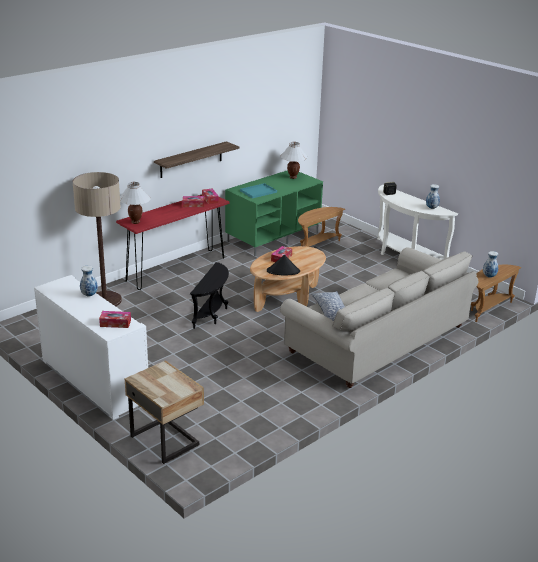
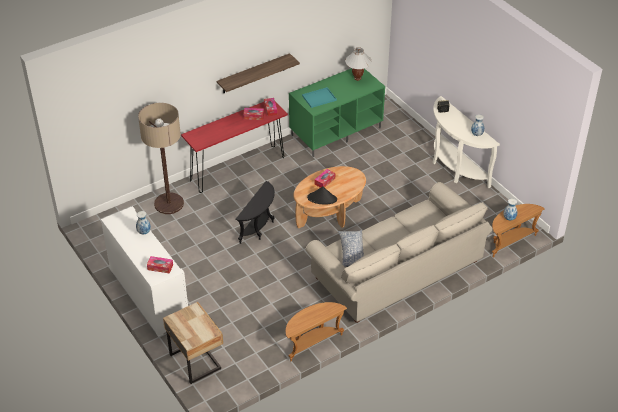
camera: 10 degrees right, 15 degrees up
white table lamp [120,182,151,224] -> none
brown side table [298,207,345,247] -> brown side table moved to [286,302,347,361]

